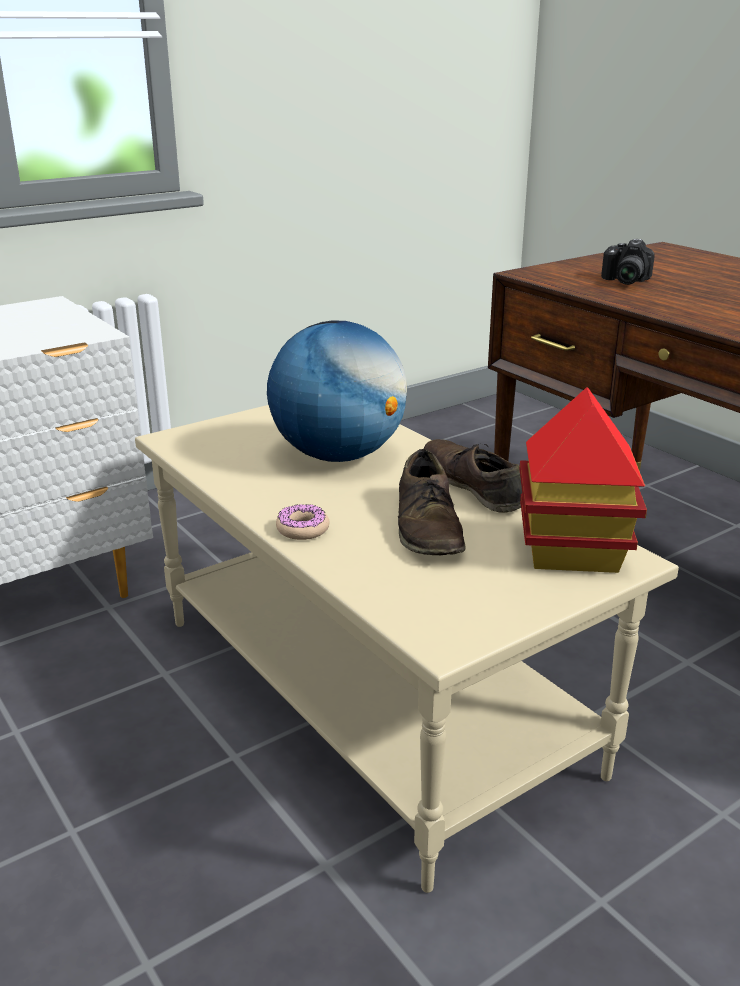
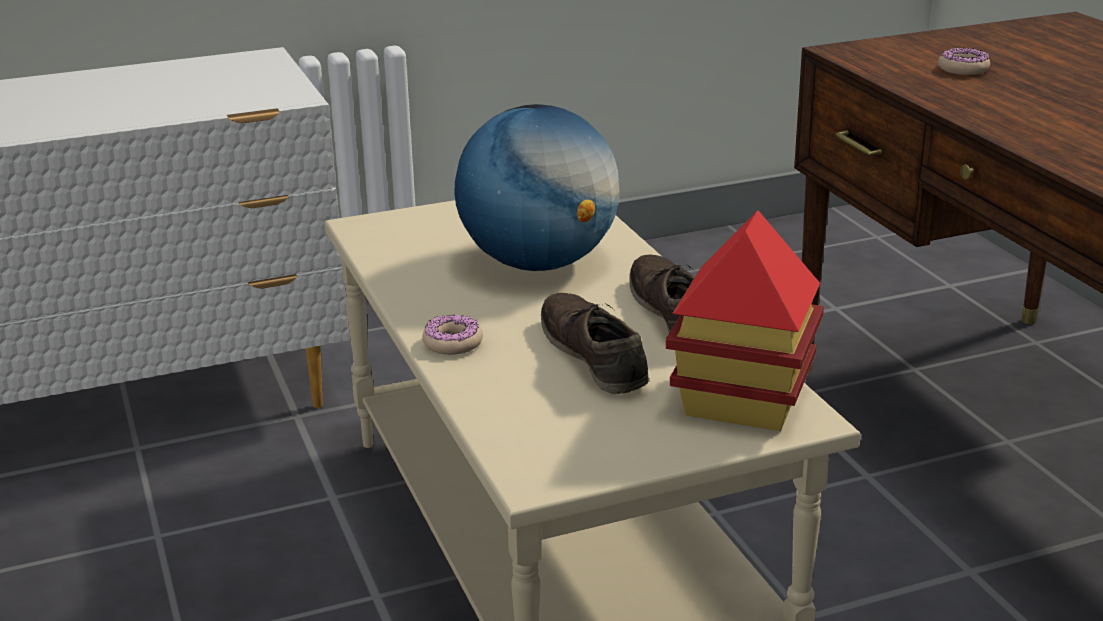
camera: 15 degrees right, 0 degrees up
brown shoe [398,449,465,556] -> brown shoe turned 150 degrees clockwise [541,293,649,394]
camera [601,239,655,285] -> donut [938,47,990,75]

